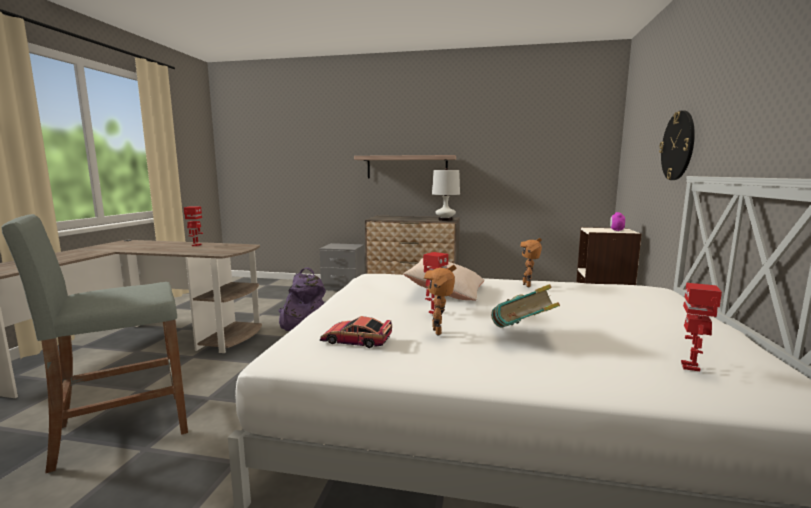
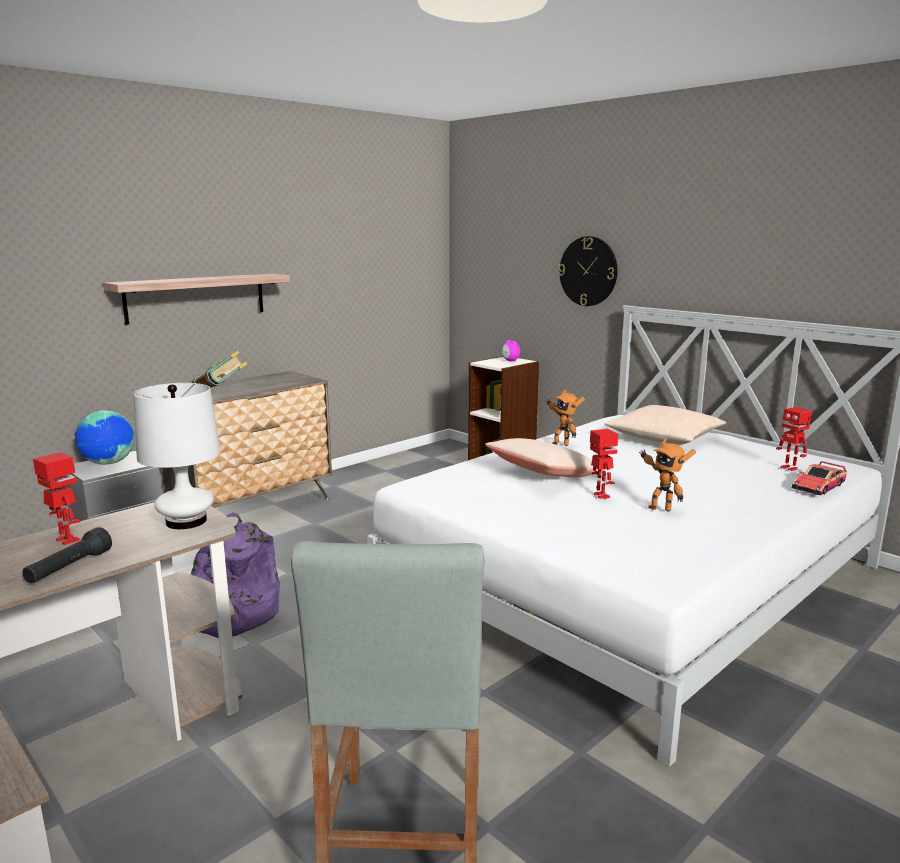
camera: 55 degrees left, 5 degrees up
toy car [320,316,392,348] -> toy car moved to [791,461,847,495]
white table lamp [432,168,460,221] -> white table lamp moved to [133,383,220,529]
book [491,284,560,328] -> book moved to [191,351,248,389]
none -> black flashlight [22,527,112,583]
none -> globe [75,410,135,465]
none -> beige pillow [605,405,726,444]

